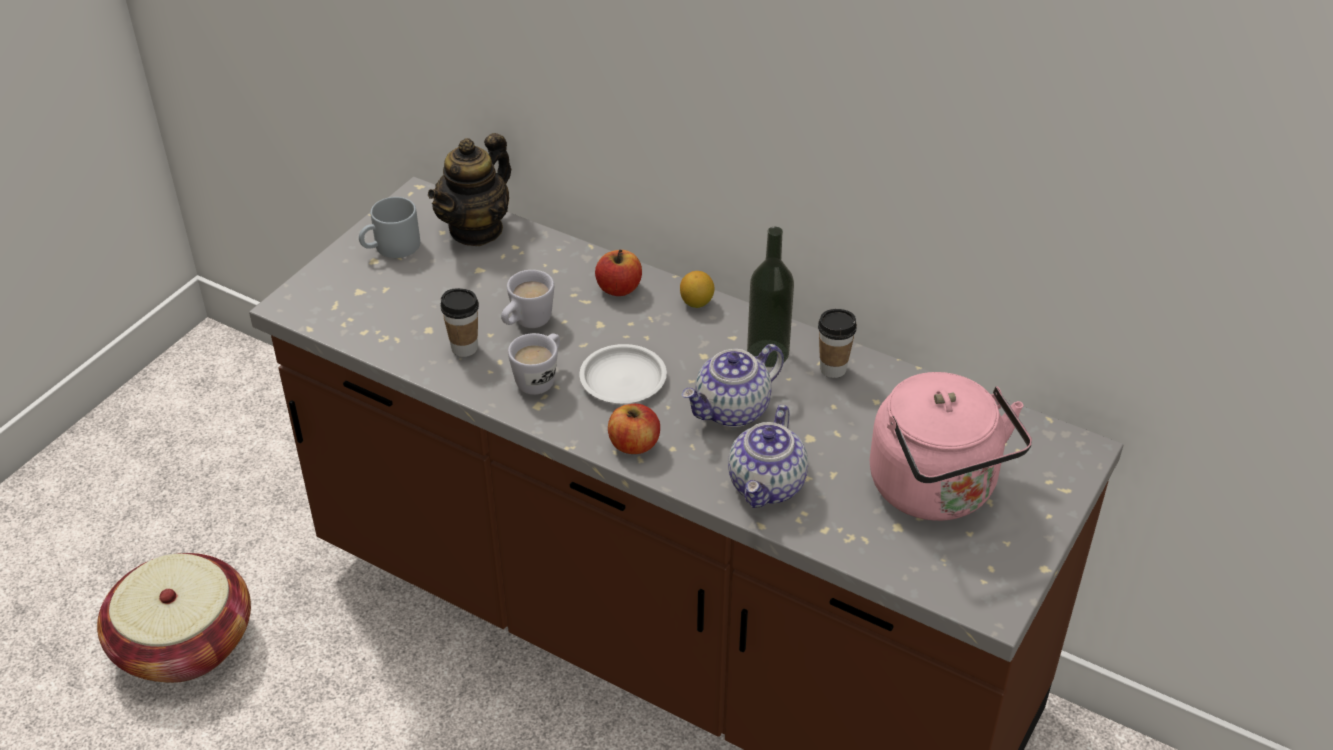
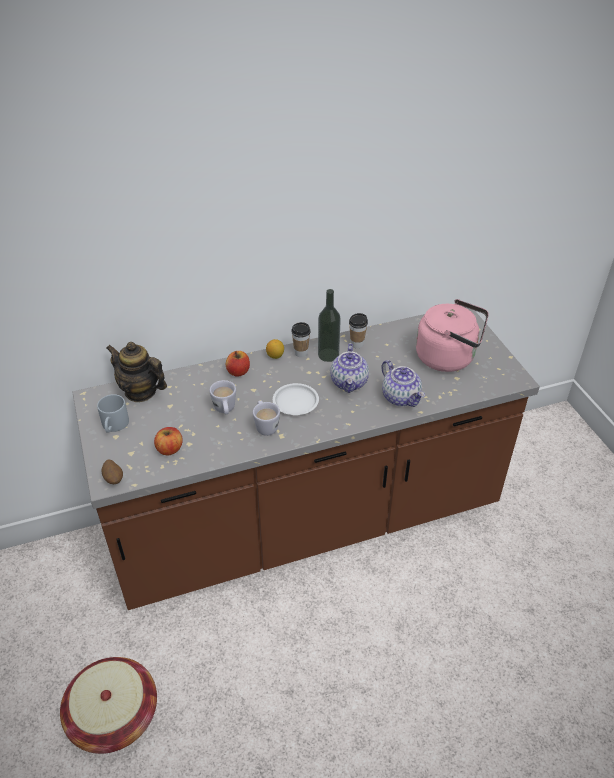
camera: 50 degrees left, 0 degrees up
teapot [428,133,511,246] -> teapot turned 135 degrees clockwise [106,342,167,402]
cup [440,288,479,357] -> cup moved to [291,322,311,357]
apple [608,404,660,454] -> apple moved to [154,427,183,455]
none -> potato [102,459,123,484]

